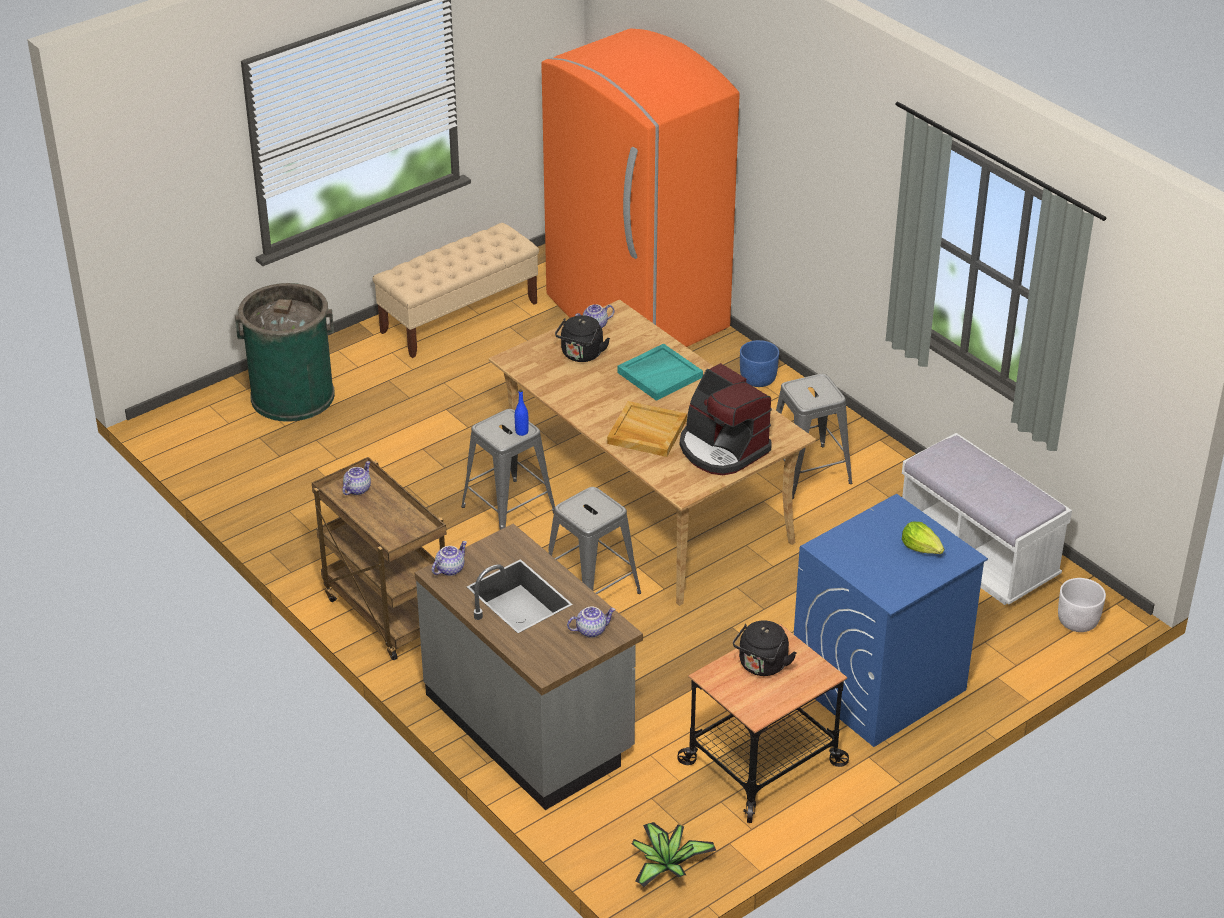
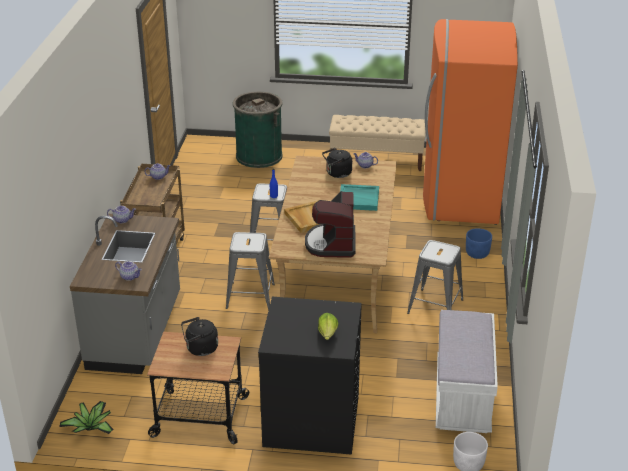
camera: 45 degrees right, 5 degrees down
blue washing machine [794,494,988,747] -> black washing machine [258,297,362,455]

